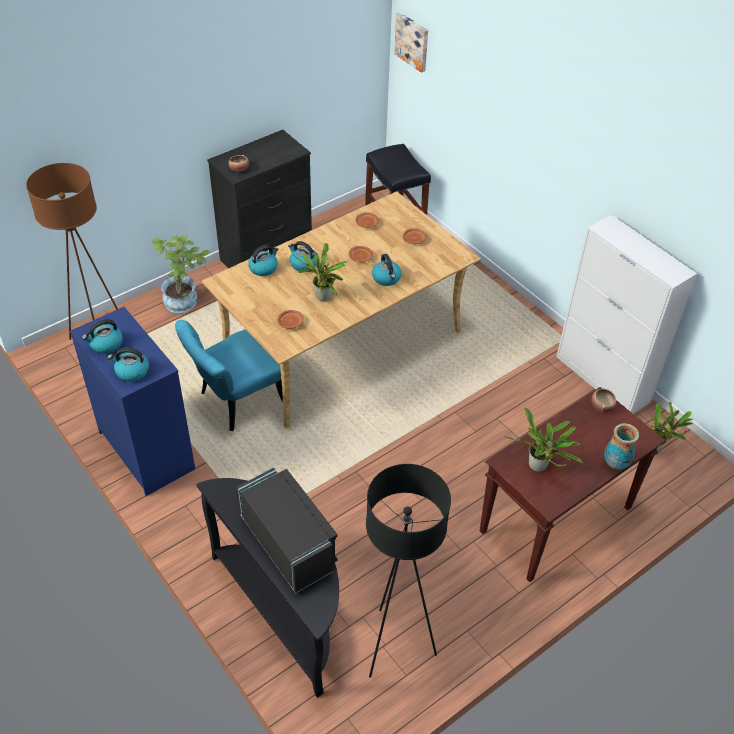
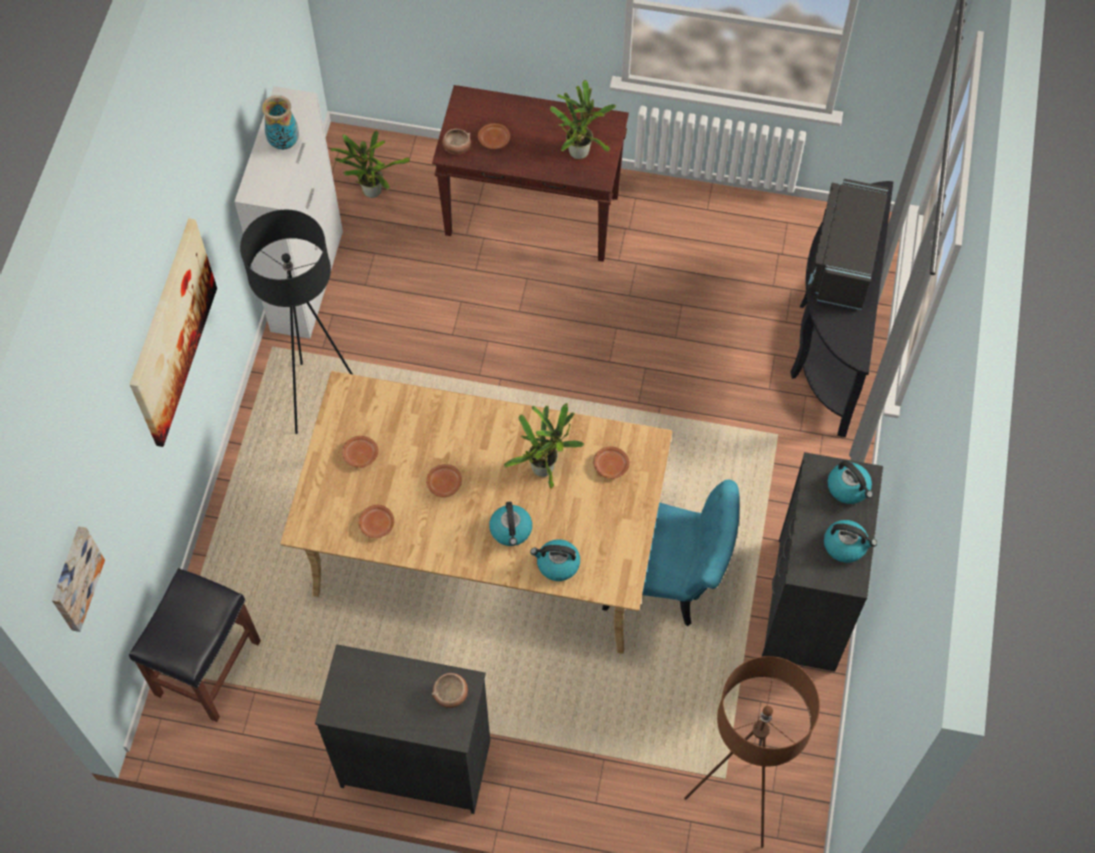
camera: 130 degrees left, 15 degrees up
blue dresser [70,307,195,496] -> black dresser [762,452,883,671]
potted plant [151,235,210,313] -> none
black floor lamp [366,464,451,678] -> black floor lamp moved to [240,210,353,434]
kettle [372,254,401,286] -> none
vase [604,423,639,470] -> vase moved to [262,95,299,150]
none -> picture [129,218,217,447]
none -> brown plate [478,123,510,149]

